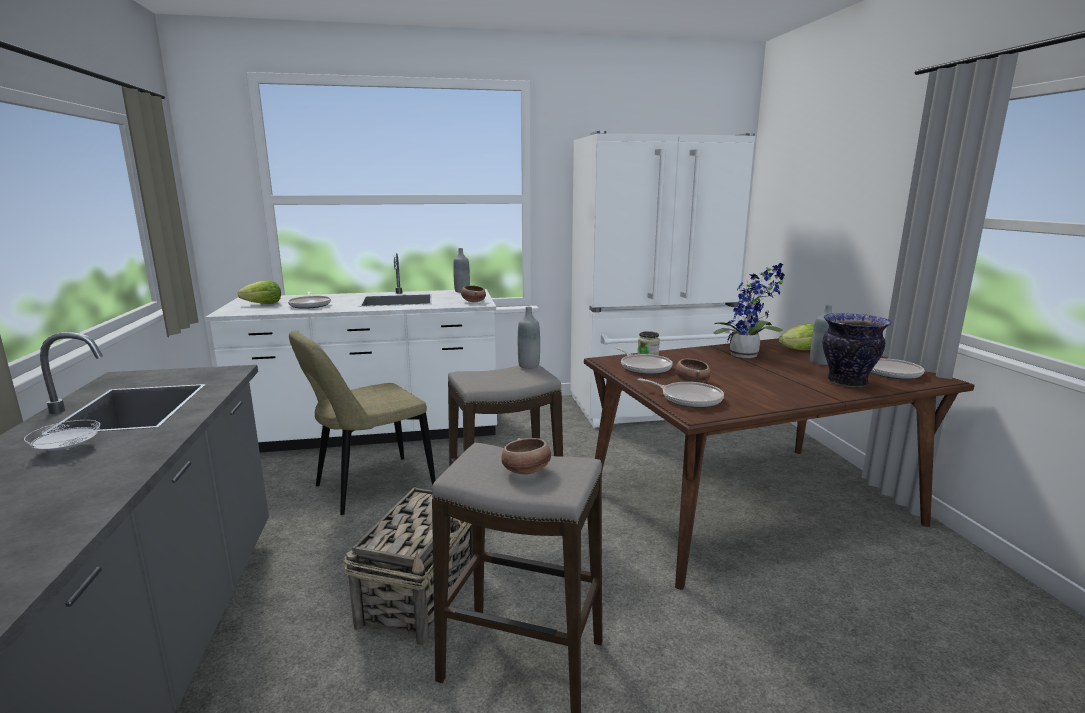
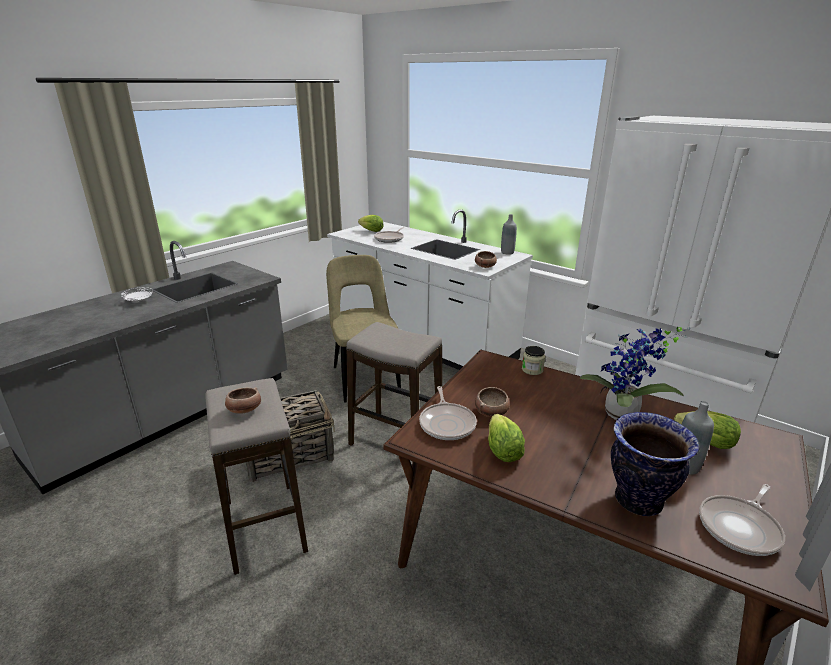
camera: 50 degrees right, 10 degrees up
beige chair [289,330,435,515] -> beige chair turned 60 degrees clockwise [326,255,401,402]
grey bottle [518,307,540,369] -> none
frying pan [616,347,673,374] -> none
none -> lettuce [488,414,525,462]

